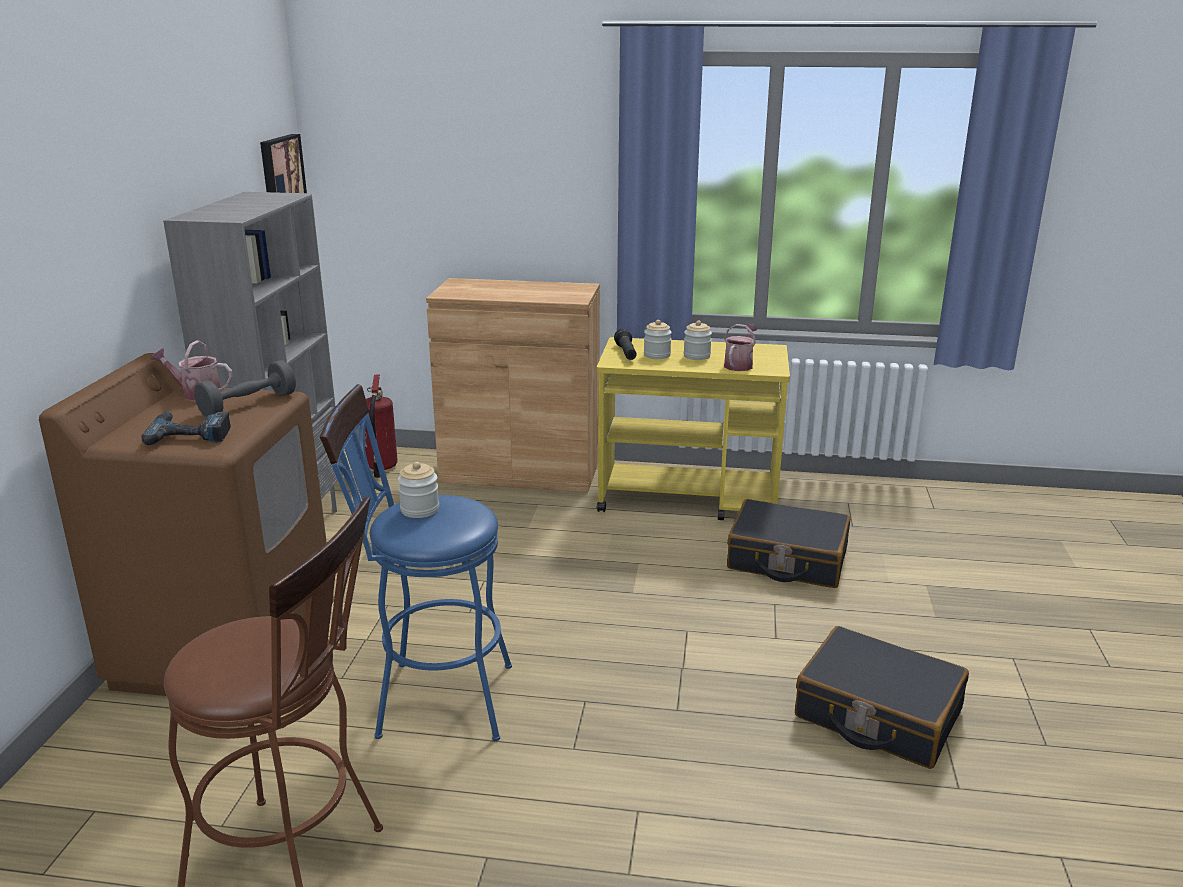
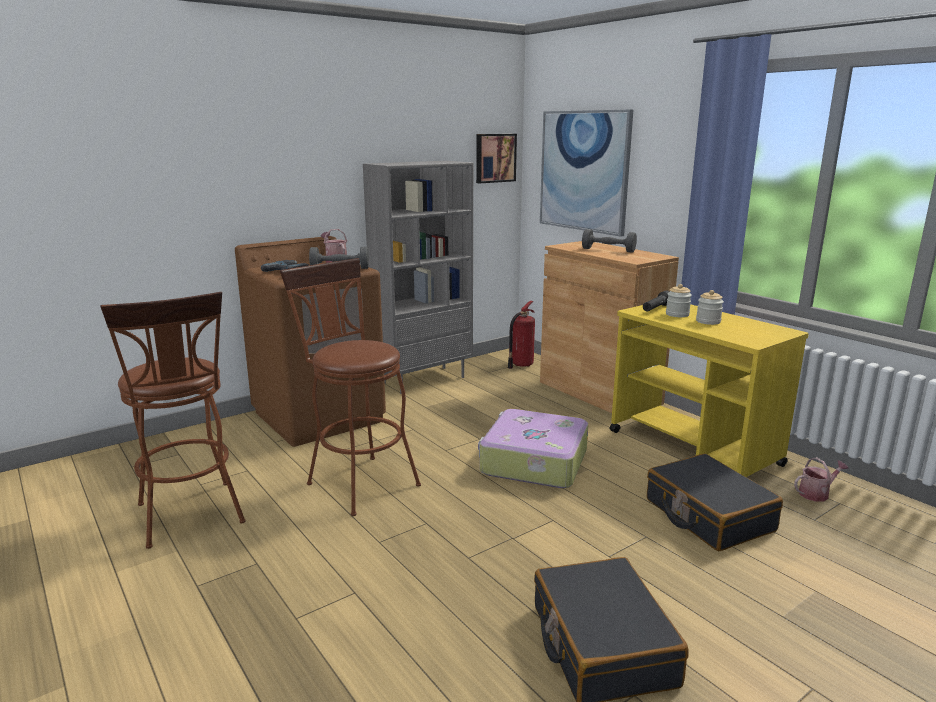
camera: 45 degrees right, 5 degrees down
blue stool [320,384,512,741] -> brown stool [280,258,421,516]
jar [398,462,439,518] -> none
watering can [724,324,758,371] -> watering can moved to [794,457,849,502]
none -> suitcase [478,409,588,488]
none -> picture [540,109,633,237]
none -> grey dumbbell [582,229,637,253]

